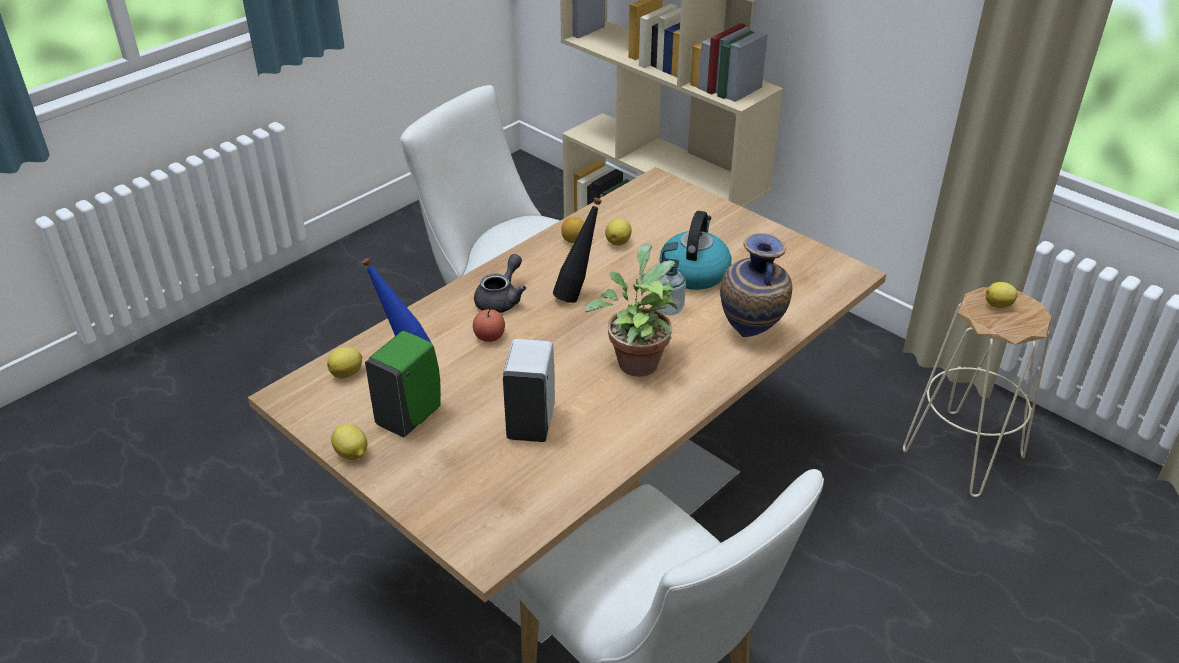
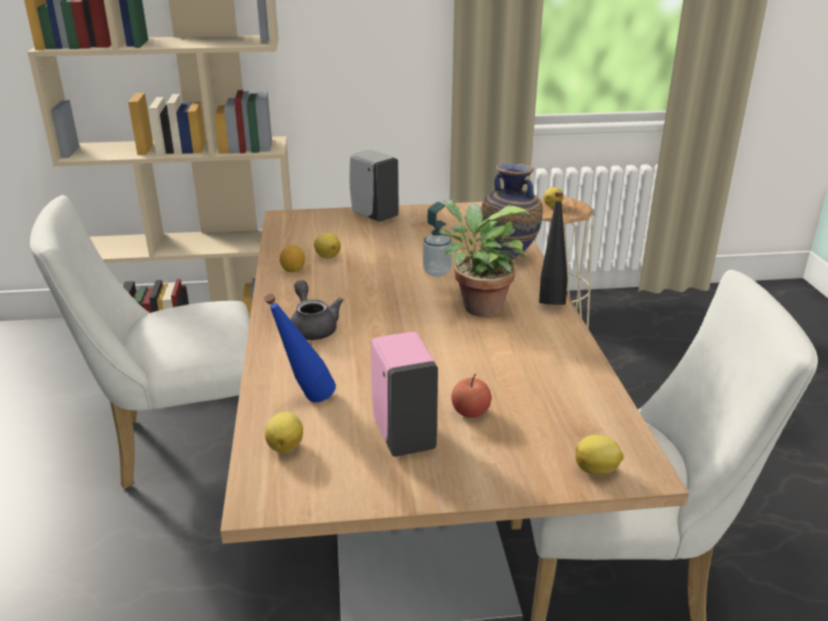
camera: 50 degrees left, 10 degrees down
lemon [331,424,367,460] -> lemon moved to [575,435,624,475]
green soap dispenser [365,331,441,438] -> pink soap dispenser [371,332,438,457]
apple [473,308,505,342] -> apple moved to [451,373,492,418]
white soap dispenser [503,339,555,442] -> white soap dispenser moved to [349,150,399,222]
black bottle [553,198,602,303] -> black bottle moved to [539,193,567,305]
kettle [659,211,731,290] -> none

